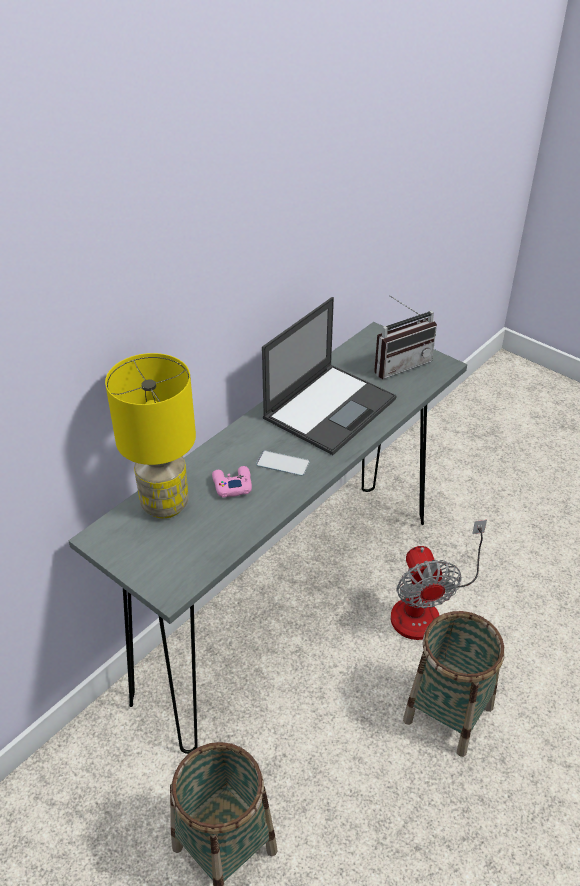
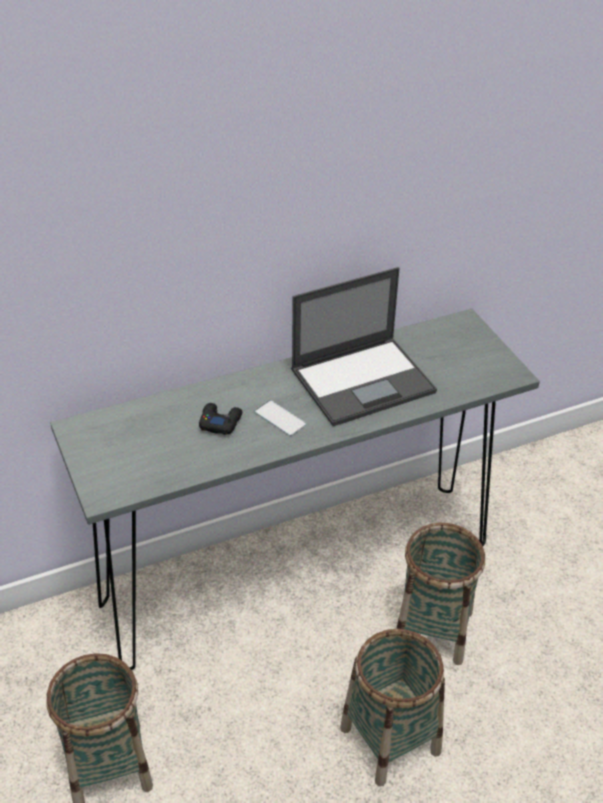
camera: 25 degrees right, 0 degrees up
yellow table lamp [105,353,196,519] -> none
pink game controller [212,466,252,498] -> black game controller [199,403,242,435]
radio [374,296,437,379] -> none
fan [391,520,487,640] -> basket [396,523,485,665]

